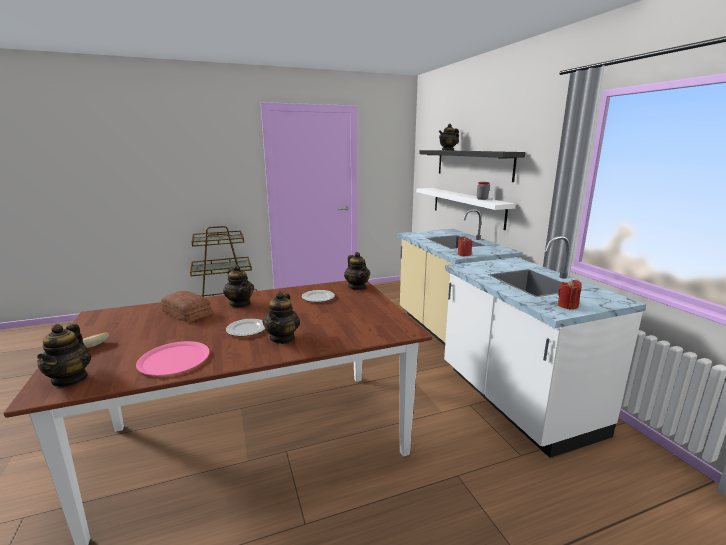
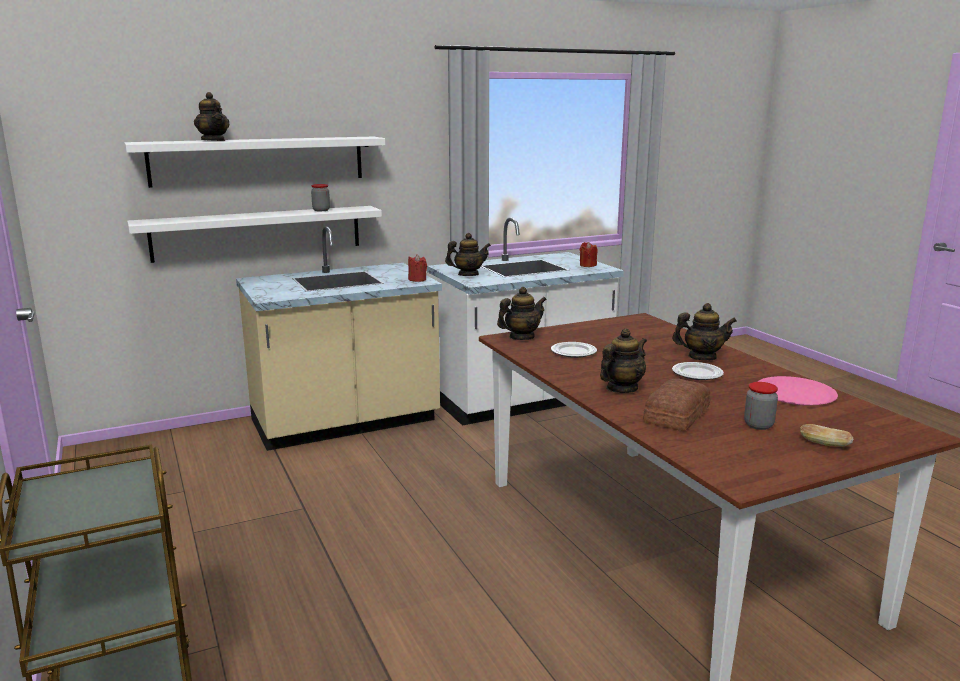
camera: 95 degrees left, 0 degrees up
teapot [37,324,91,387] -> teapot moved to [445,233,491,276]
black shelf [420,150,525,182] -> white shelf [124,137,385,188]
none -> jar [744,382,778,430]

